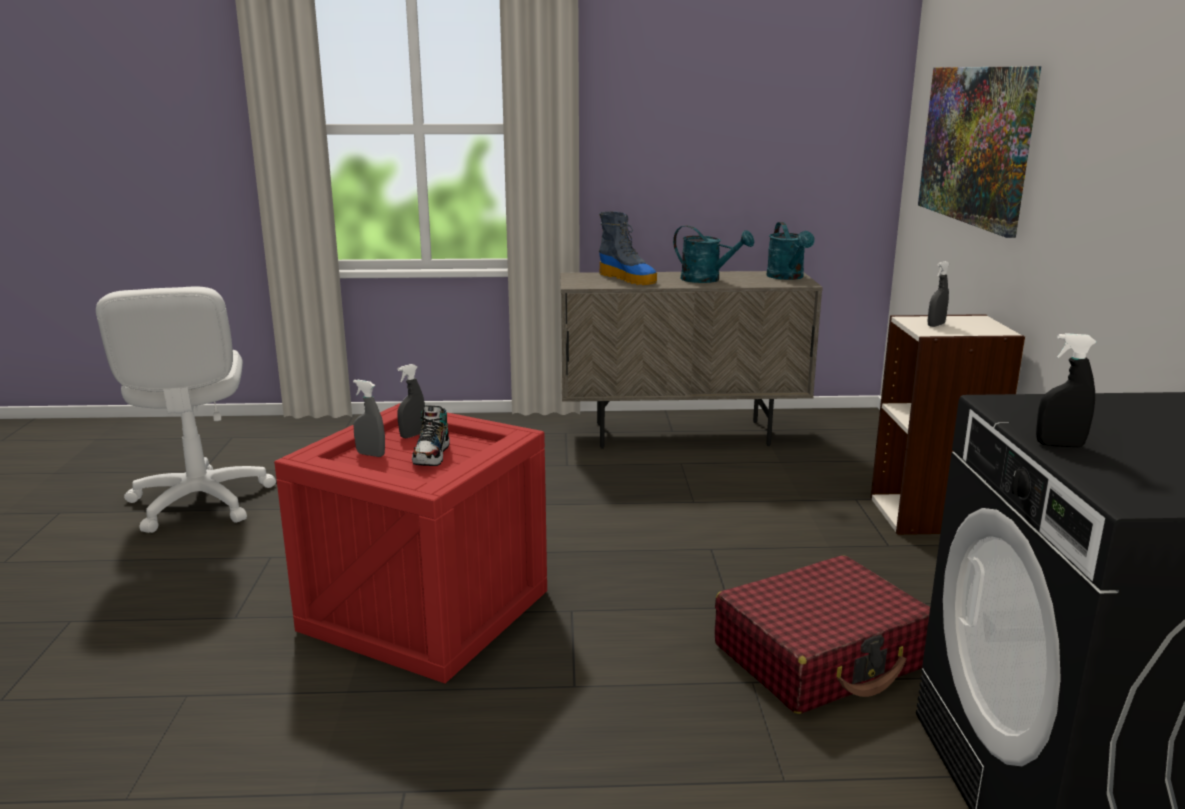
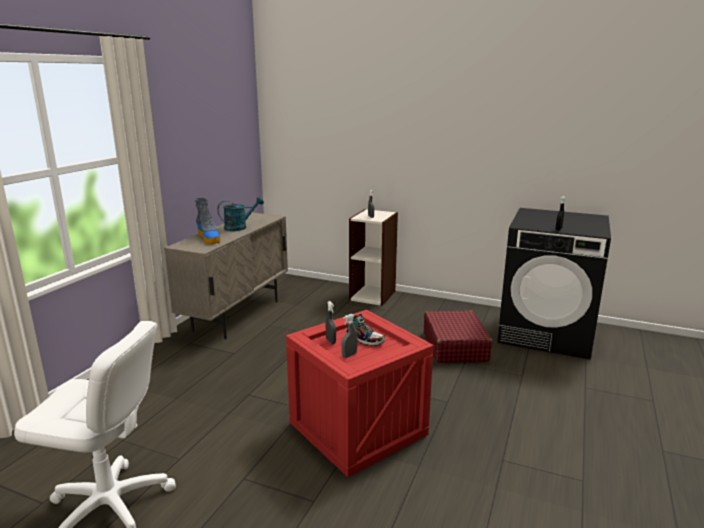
camera: 65 degrees left, 0 degrees up
boot [599,211,657,285] -> boot turned 75 degrees clockwise [195,198,221,244]
turquoise watering can [766,222,815,280] -> none
picture [918,66,1041,238] -> none

